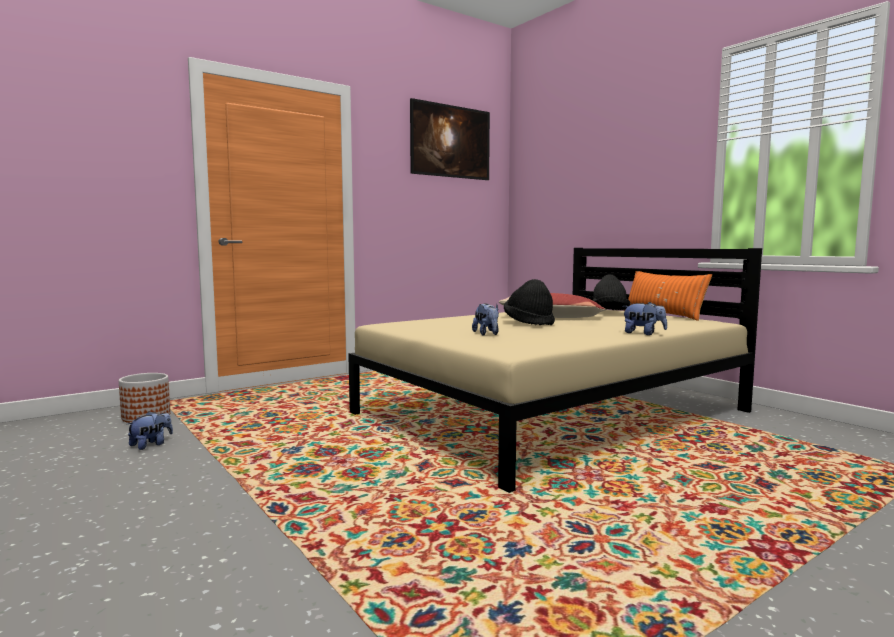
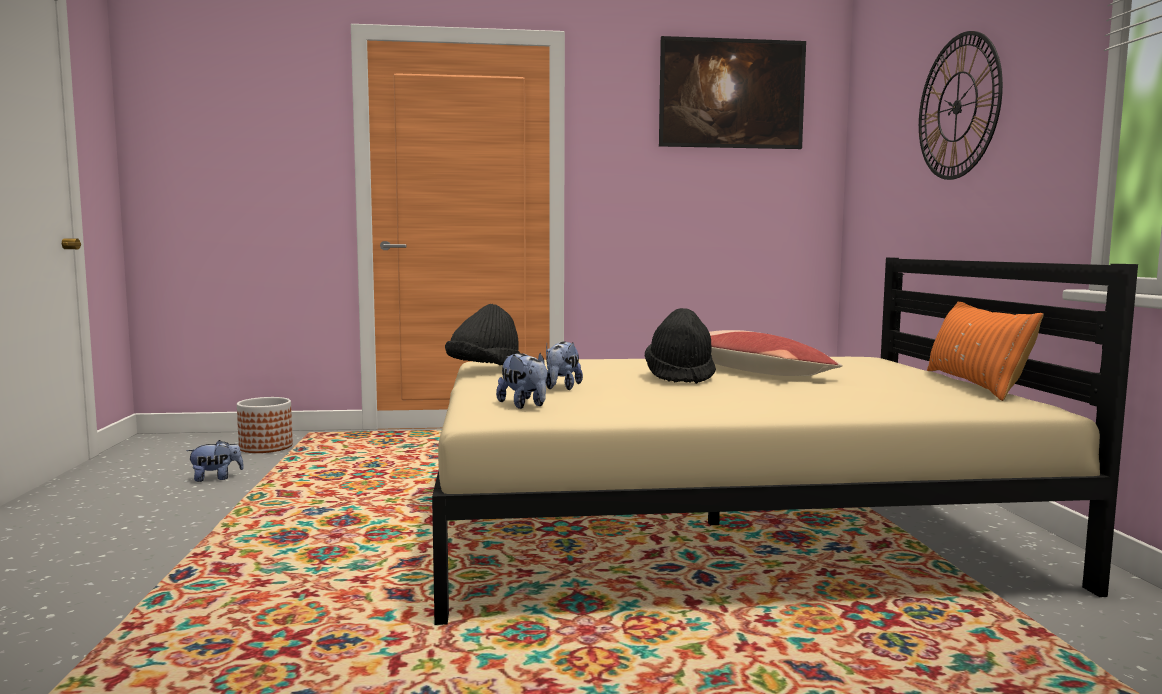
camera: 30 degrees right, 0 degrees up
black hat [593,275,630,310] -> black hat moved to [445,304,520,365]
plush toy [622,302,667,335] -> plush toy moved to [496,353,547,409]
none -> wall clock [919,31,1003,180]

